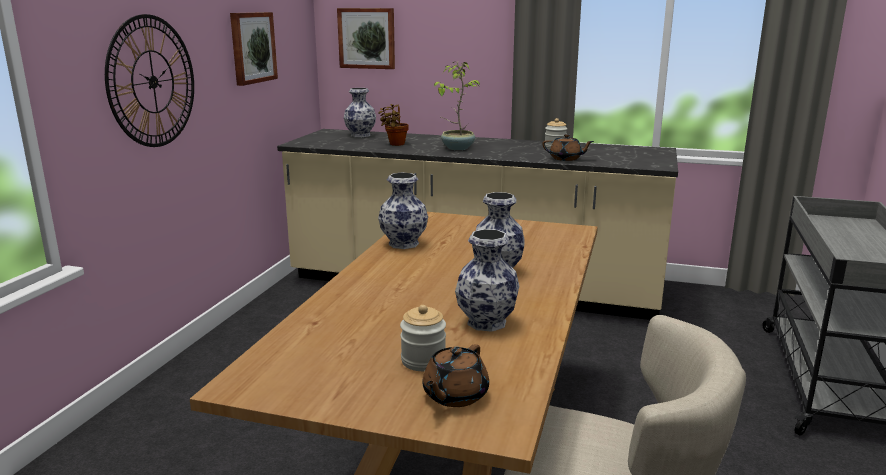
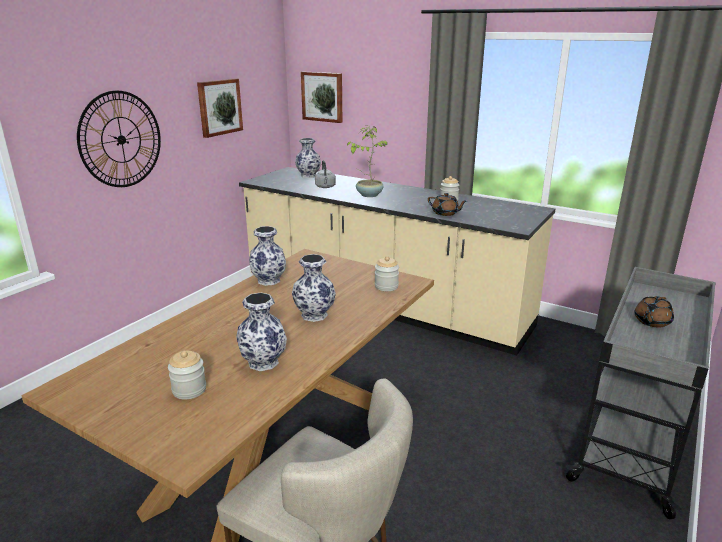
camera: 15 degrees right, 5 degrees up
potted plant [378,104,409,146] -> grey kettle [315,161,336,188]
brown teapot [422,344,489,407] -> brown teapot moved to [634,296,674,327]
none -> jar [375,256,399,291]

